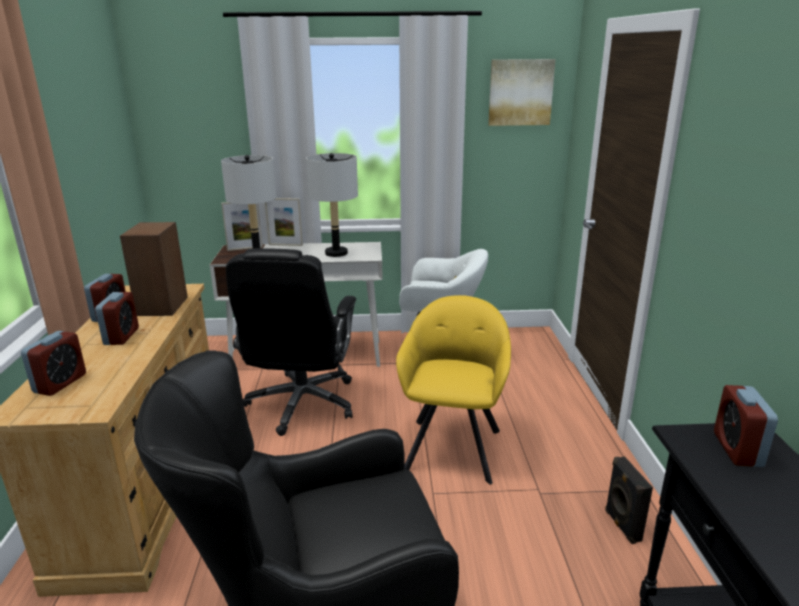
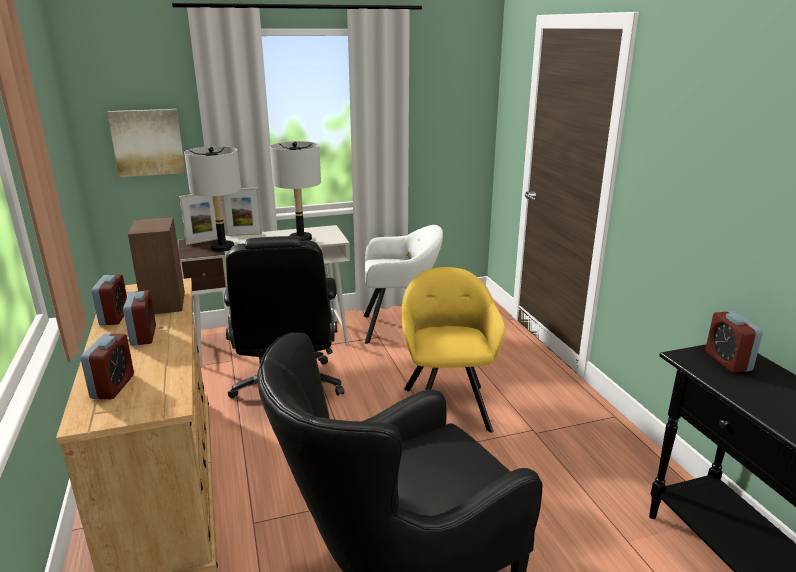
camera: 15 degrees left, 0 degrees up
picture [488,59,556,126] -> picture moved to [107,109,186,177]
black speaker [605,456,653,544] -> none

